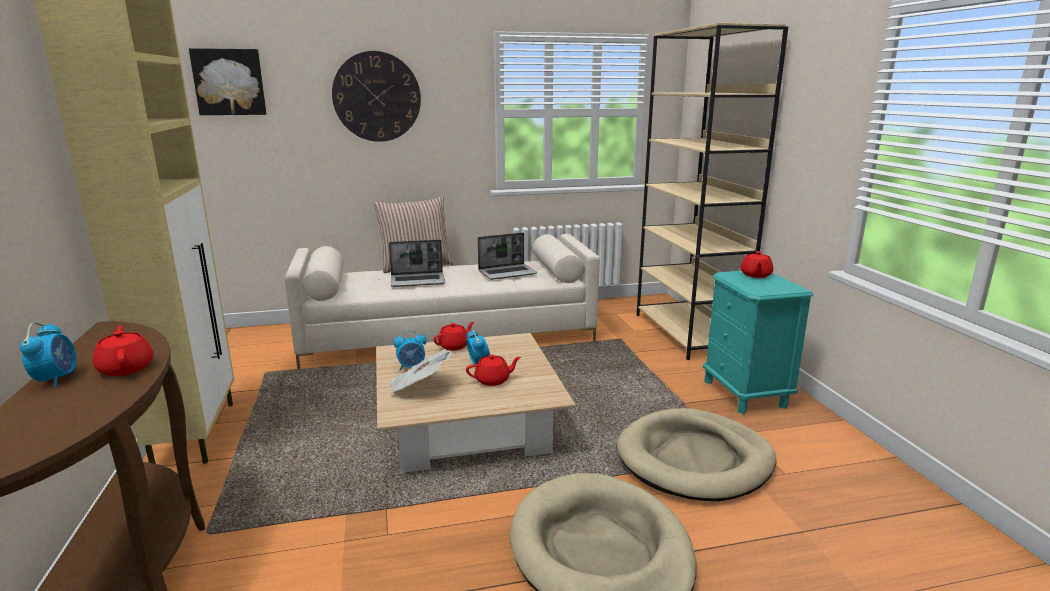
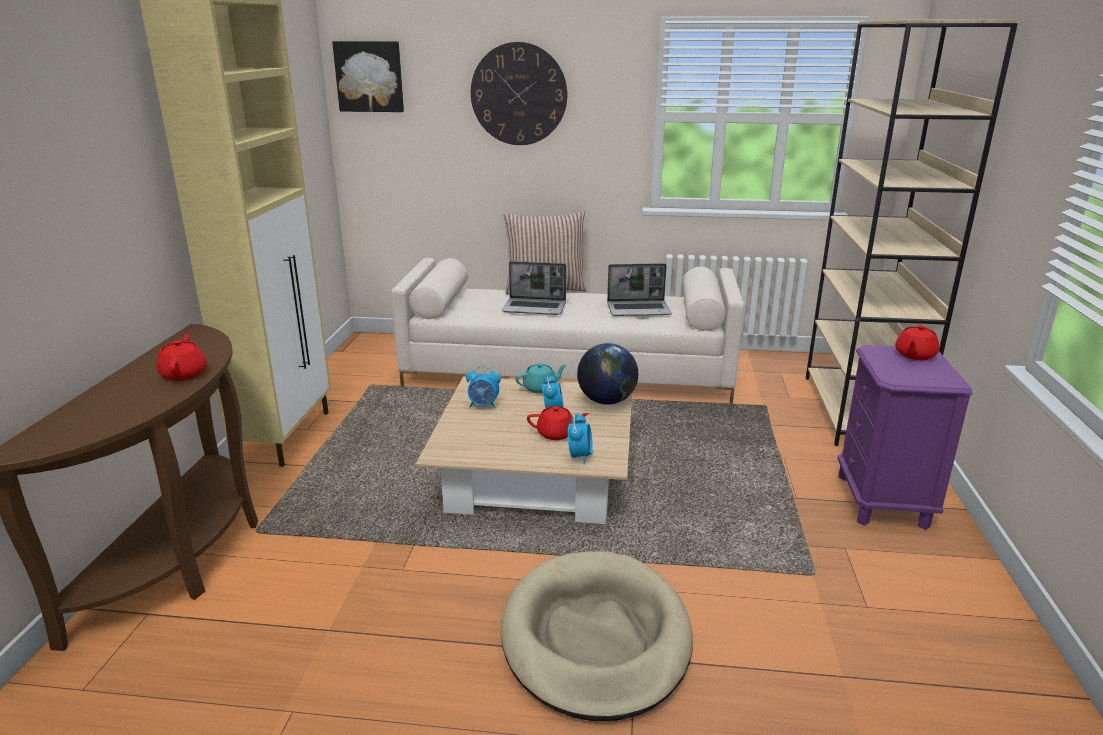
camera: 20 degrees right, 5 degrees up
alarm clock [20,322,76,387] -> alarm clock moved to [568,413,593,465]
newspaper [390,349,451,394] -> none
red teapot [433,322,474,350] -> turquoise teapot [515,363,567,393]
beige dog bed [617,408,776,501] -> none
turquoise nightstand [703,271,813,414] -> purple nightstand [837,345,973,530]
none -> globe [577,343,638,405]

